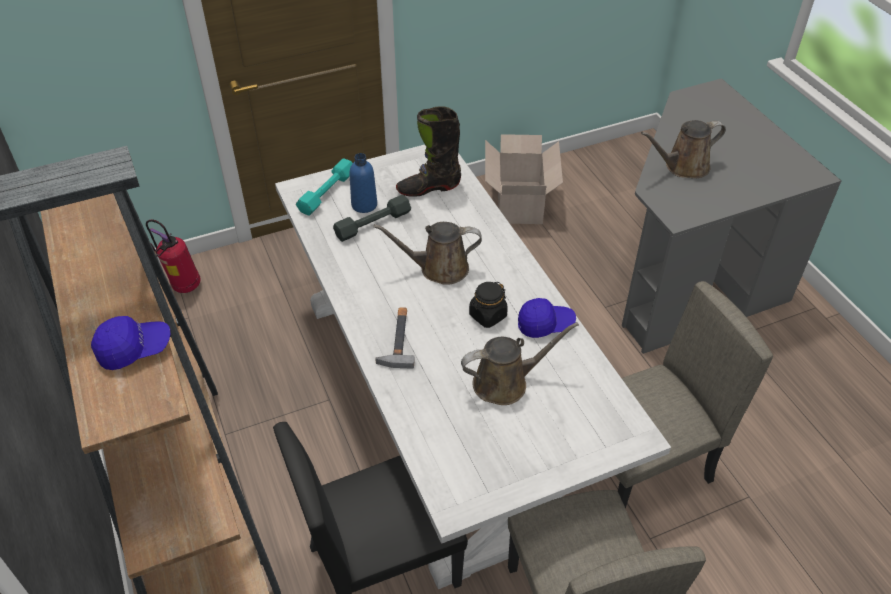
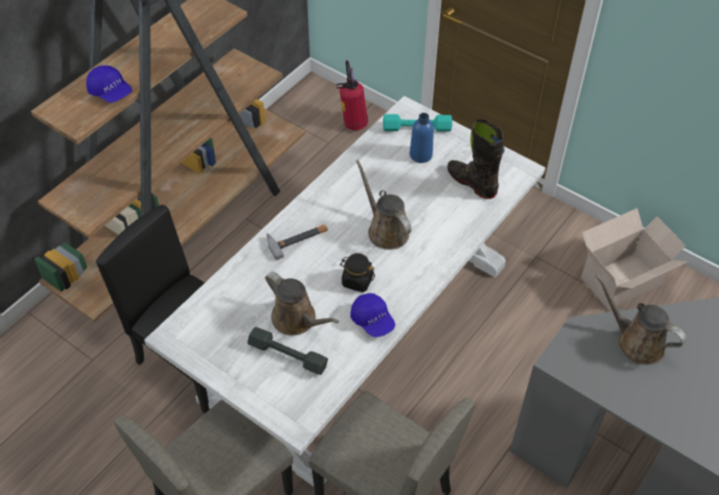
camera: 60 degrees right, 5 degrees up
grey dumbbell [333,195,411,242] -> grey dumbbell moved to [247,327,328,375]

